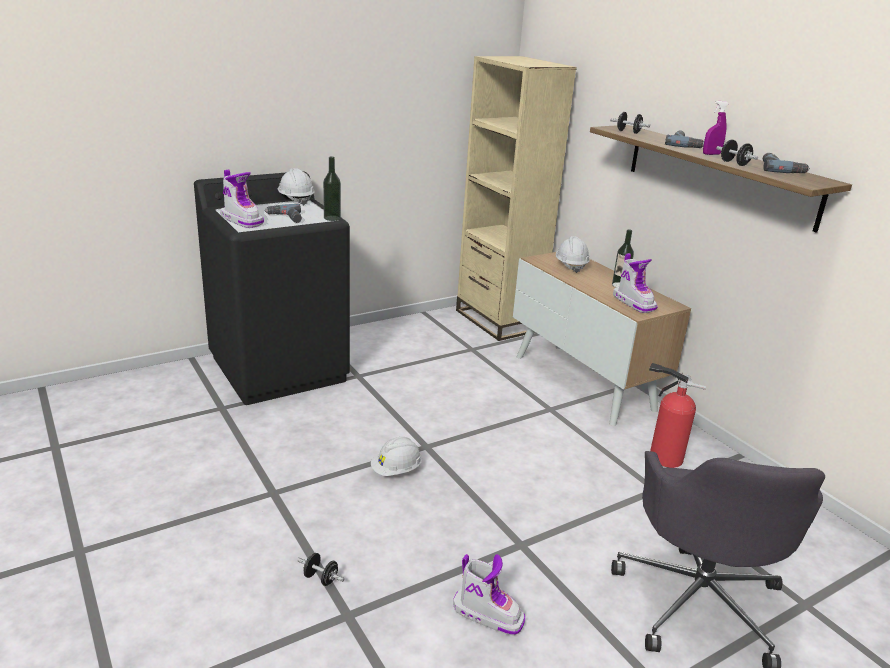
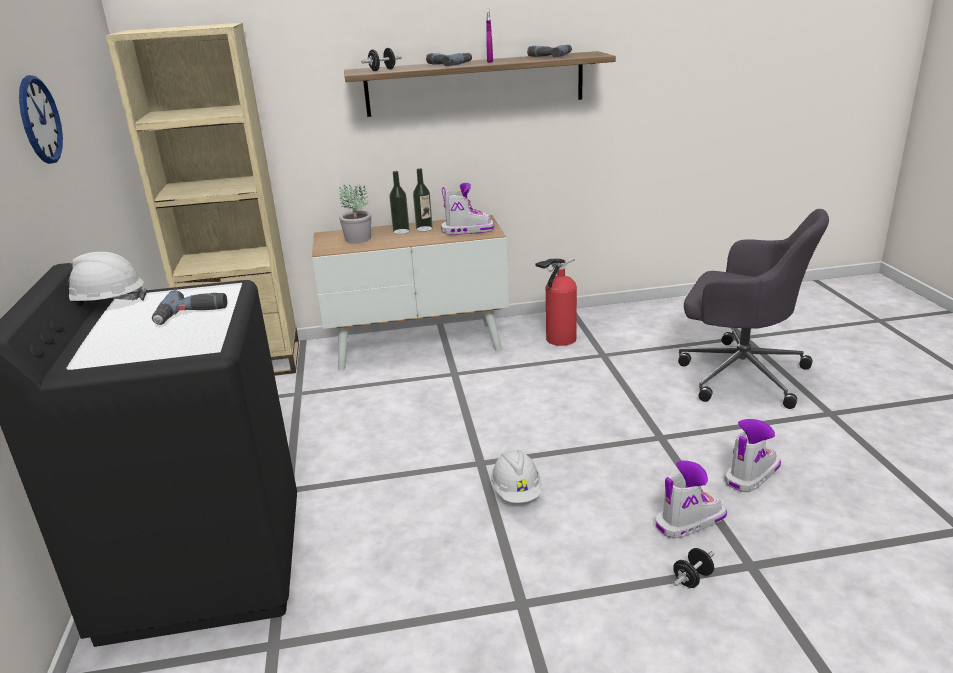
camera: 65 degrees left, 0 degrees up
boot [220,169,264,228] -> boot moved to [655,461,727,539]
bottle [323,156,341,221] -> bottle moved to [389,171,410,234]
white hard hat [556,236,590,273] -> potted plant [339,185,371,243]
black dumbbell [716,140,758,166] -> none
none -> wall clock [19,75,63,164]

